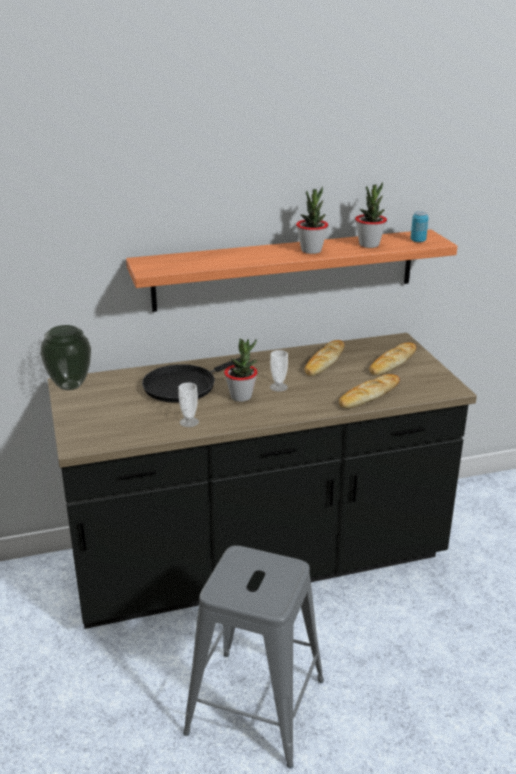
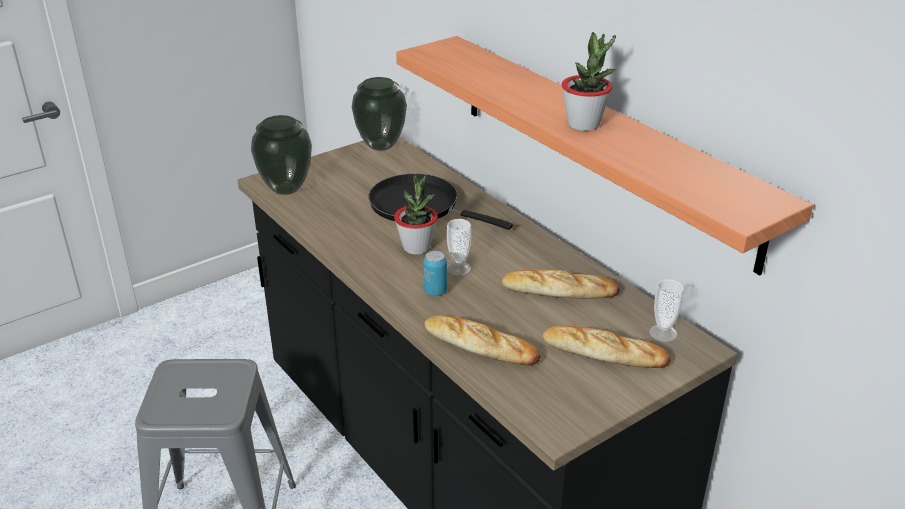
camera: 70 degrees right, 5 degrees up
cup [178,382,199,427] -> cup moved to [649,280,684,342]
potted plant [355,182,387,248] -> none
can [411,211,428,242] -> can moved to [423,251,447,296]
none -> vase [251,115,312,195]

